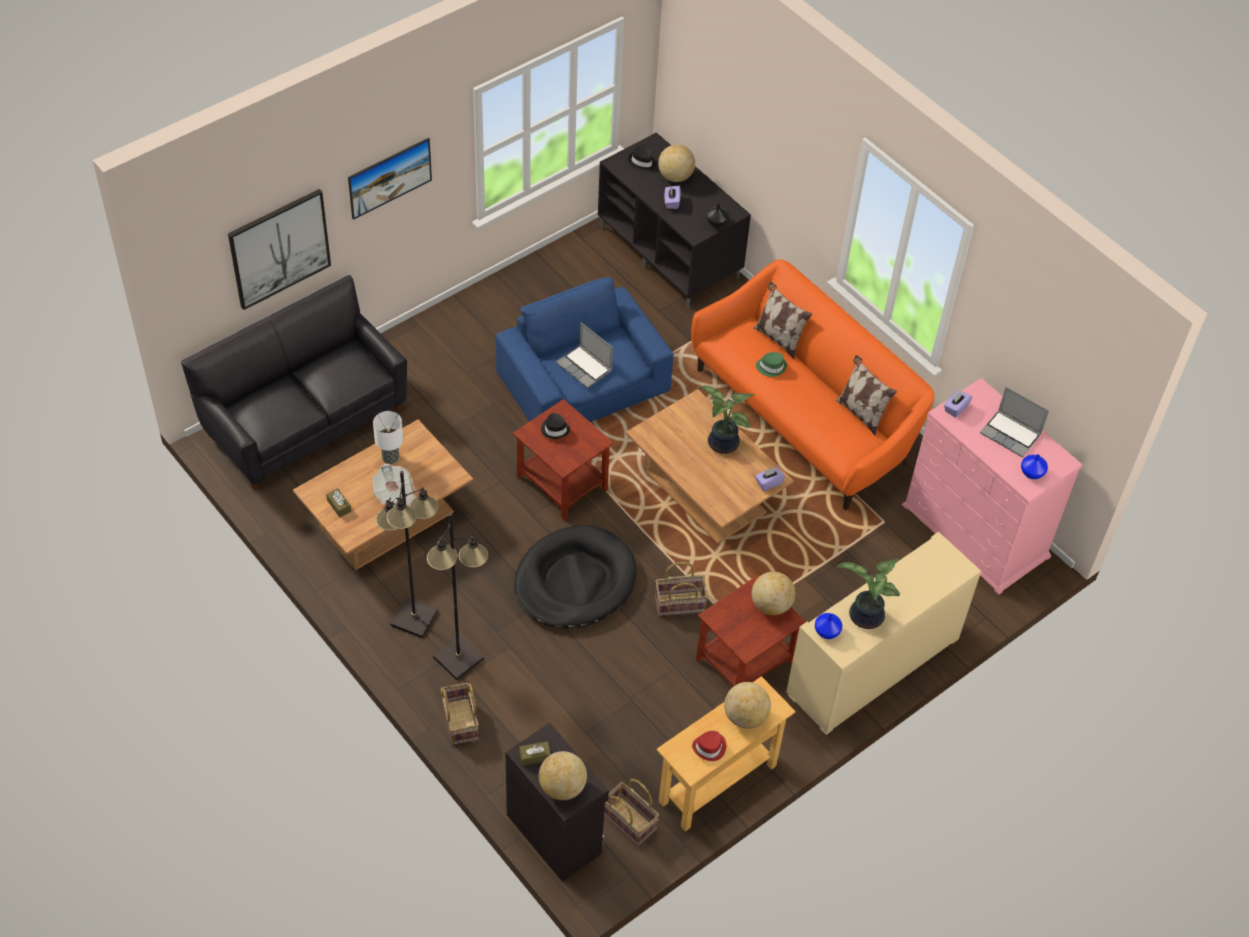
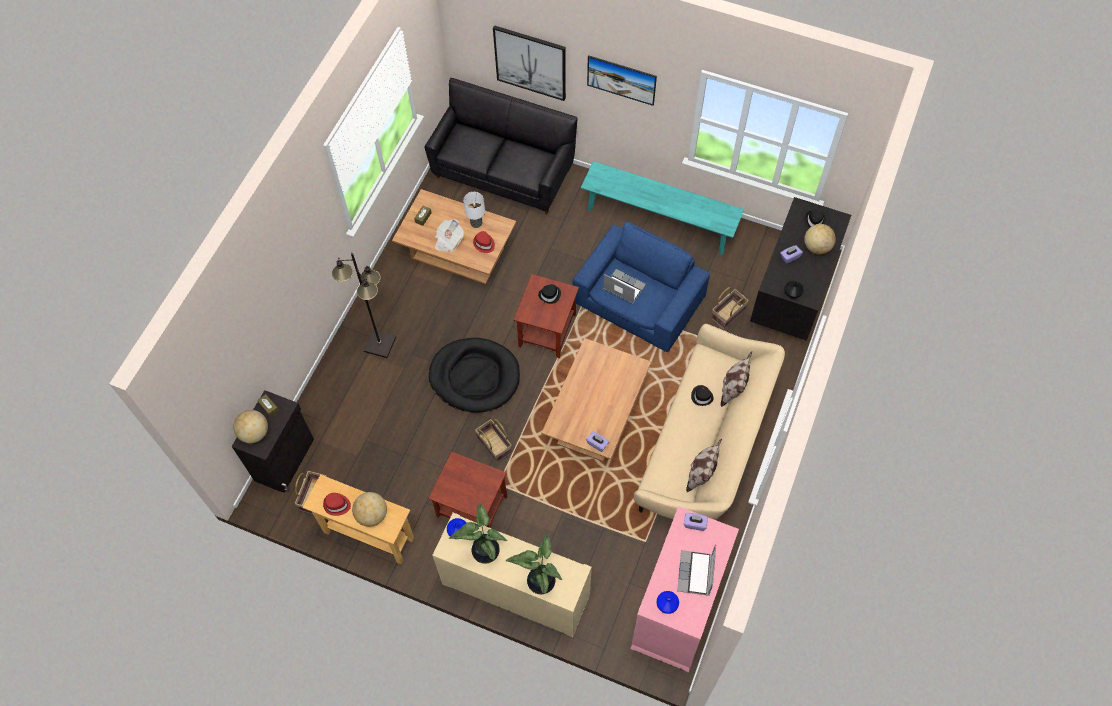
camera: 65 degrees right, 10 degrees up
black floor lamp [376,471,439,638] -> none
basket [441,683,479,745] -> basket moved to [711,287,749,330]
laptop [556,322,613,388] -> laptop turned 105 degrees clockwise [603,269,646,304]
orange sofa [691,259,935,510] -> beige sofa [634,324,785,520]
potted plant [699,386,755,454] -> potted plant moved to [506,535,562,594]
globe [752,572,795,615] -> none
green hat [756,352,787,377] -> black hat [691,385,714,406]
none -> red hat [473,231,495,253]
none -> turquoise bench [580,161,744,255]

